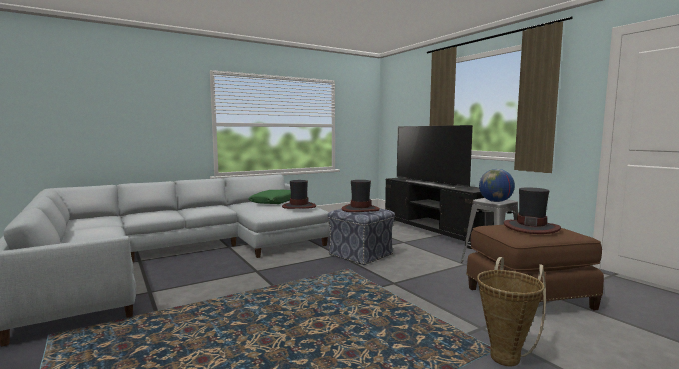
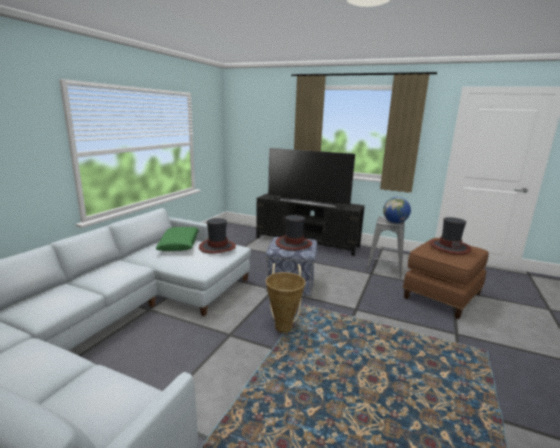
camera: 35 degrees left, 10 degrees up
basket [477,257,546,367] -> basket moved to [266,263,306,333]

